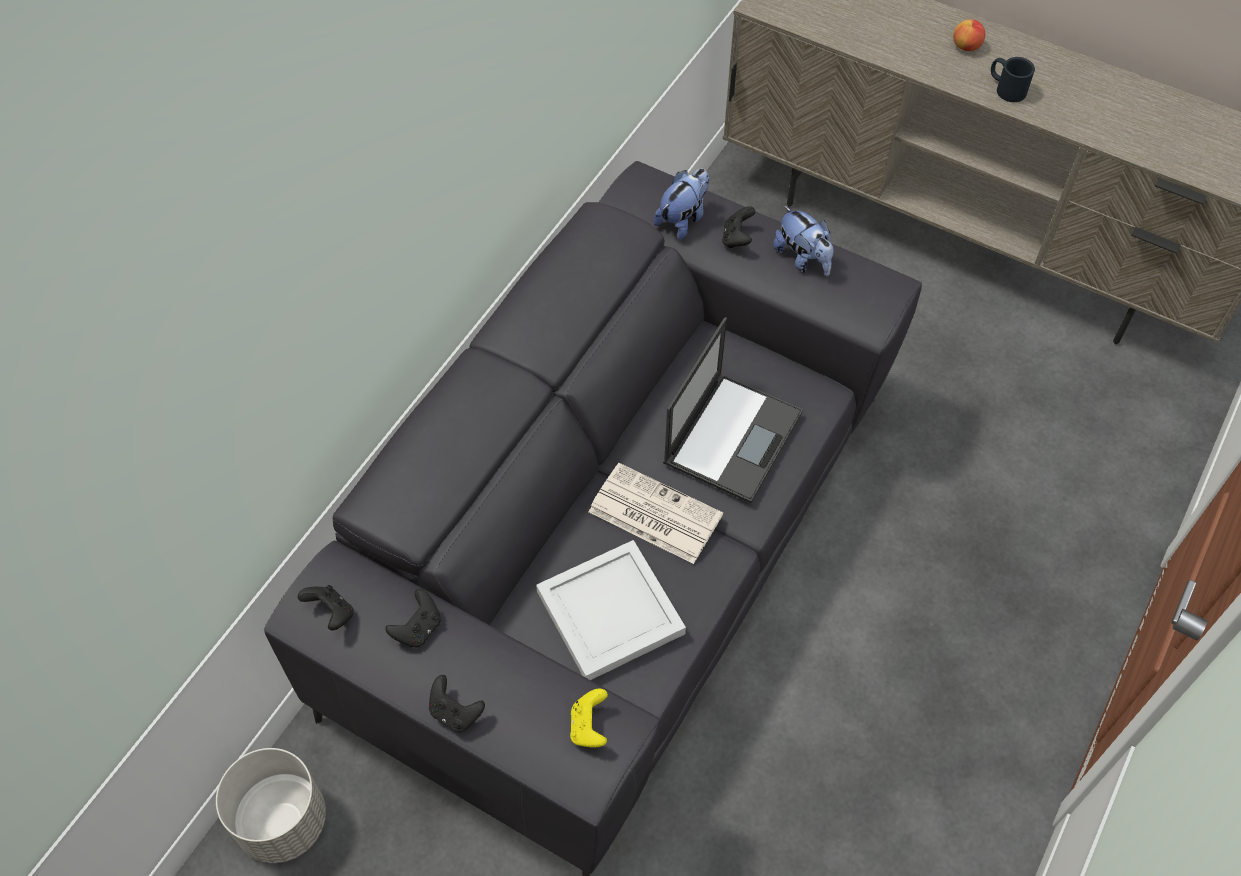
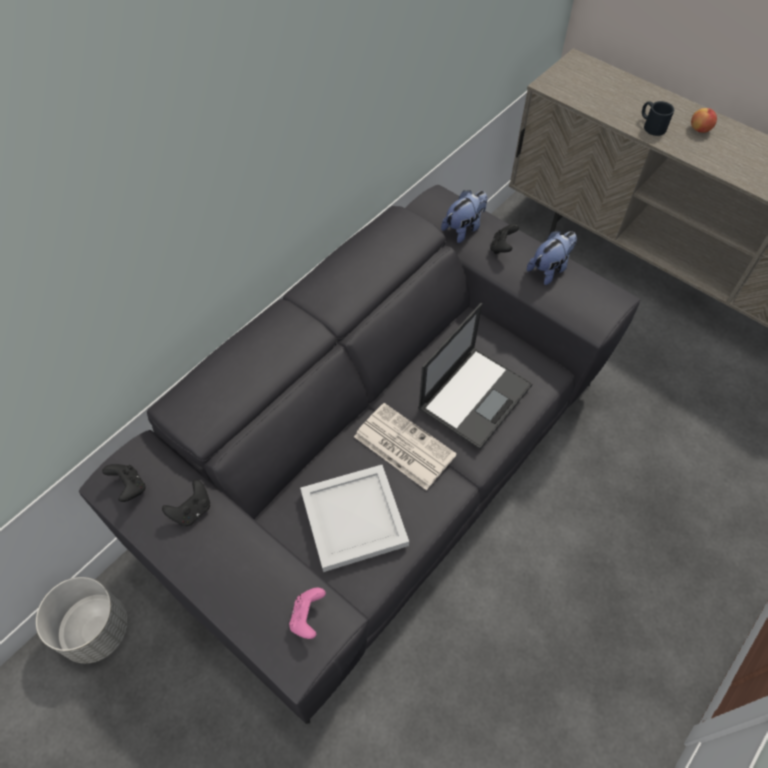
camera: 10 degrees right, 0 degrees up
black game controller [429,675,485,732] -> none
yellow game controller [570,688,608,748] -> pink game controller [289,588,326,639]
plush toy [773,206,834,276] -> plush toy turned 105 degrees counterclockwise [527,231,577,285]
black mug [991,57,1035,102] -> black mug moved to [642,101,674,136]

